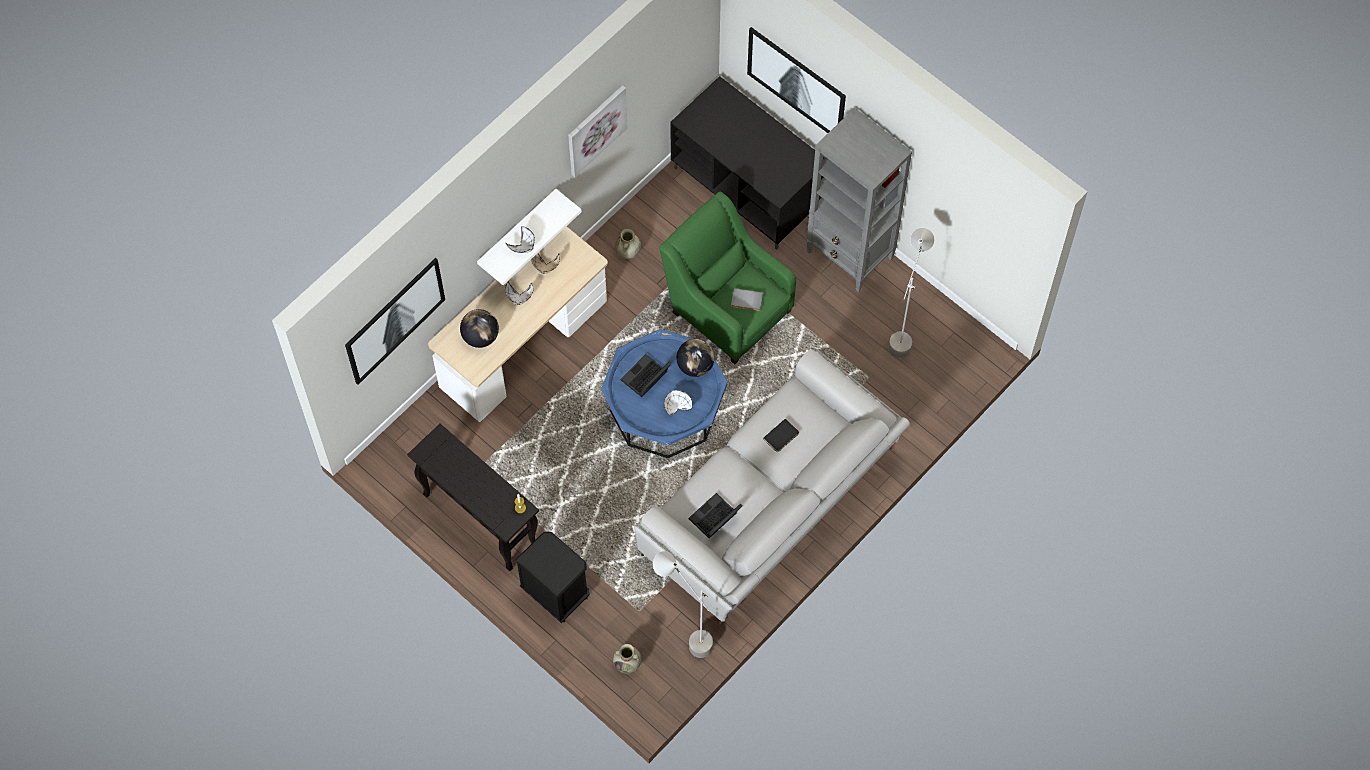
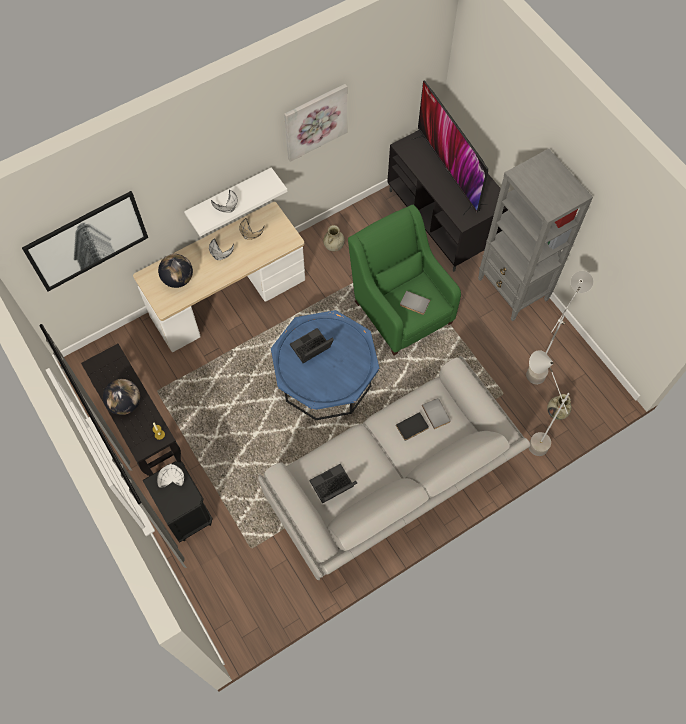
camera: 15 degrees right, 0 degrees up
beige vase [613,644,641,674] -> beige vase moved to [547,394,572,420]
grey floor lamp [653,551,713,658] -> grey floor lamp moved to [529,350,570,456]
white bowl [664,390,693,416] -> white bowl moved to [157,464,184,488]
globe [676,339,714,377] -> globe moved to [103,379,140,415]
picture [747,27,846,133] -> none
none -> television [411,80,488,216]
none -> grey book [422,398,451,429]

